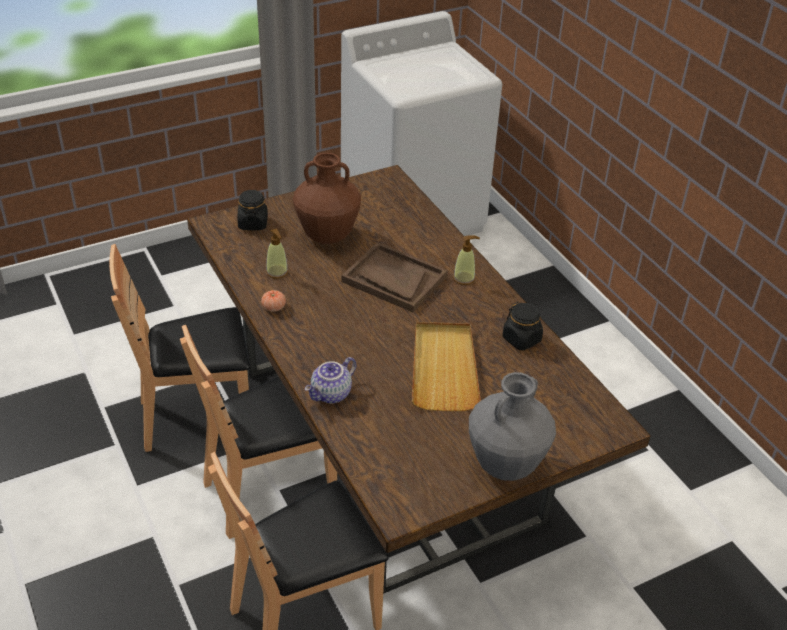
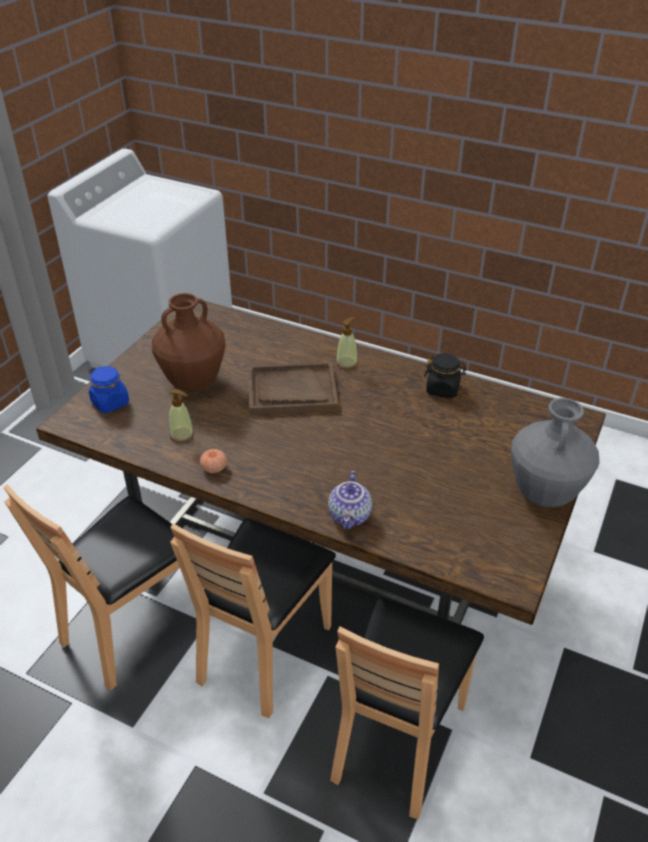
camera: 35 degrees left, 0 degrees up
black jar [237,190,268,230] -> blue jar [89,366,129,413]
beige tray [412,322,481,411] -> none

